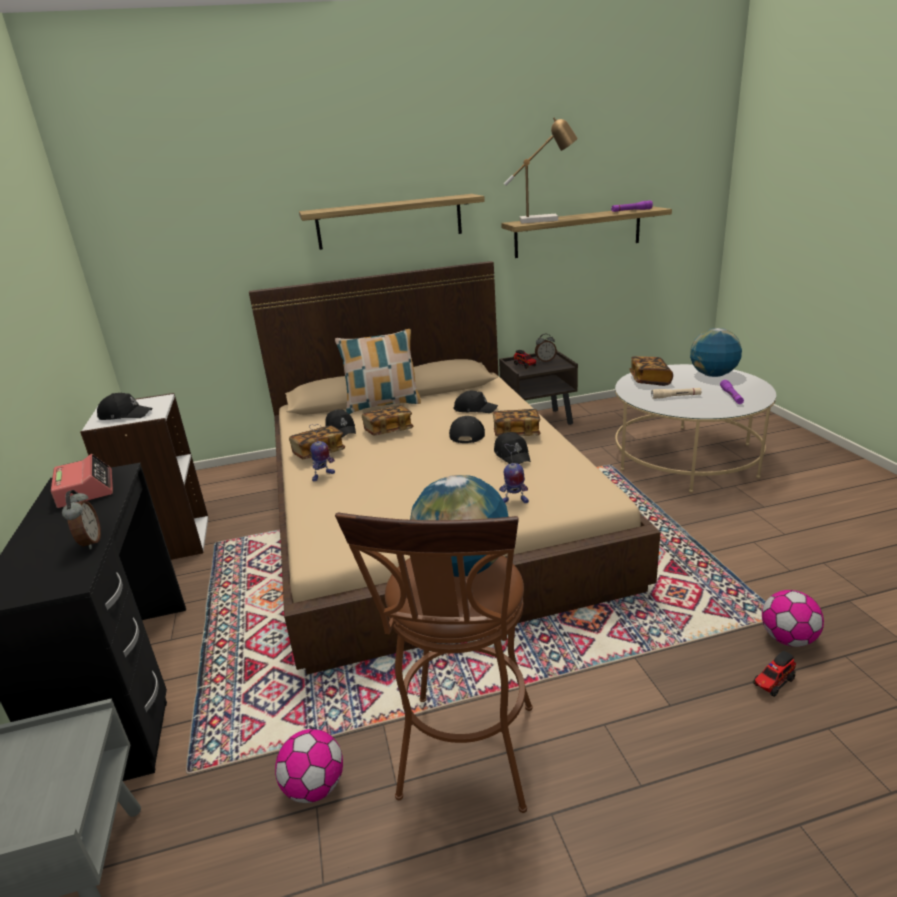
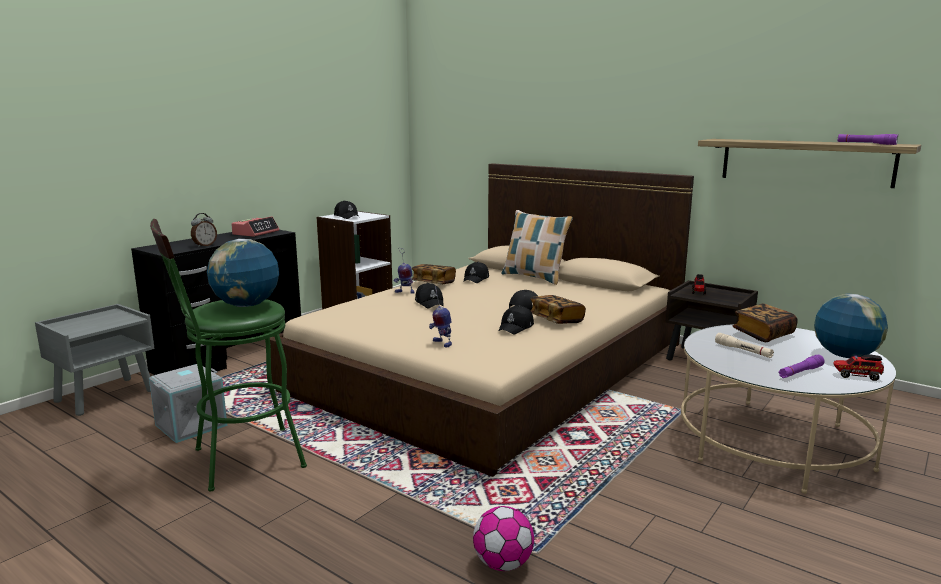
camera: 50 degrees right, 10 degrees down
football [275,729,343,803] -> grey storage box [149,364,227,443]
shelf [299,194,485,250] -> none
brown stool [335,512,533,813] -> green stool [150,219,307,492]
book [362,405,413,435] -> none
black cap [453,391,498,413] -> black cap moved to [415,283,444,309]
table lamp [504,118,578,223] -> none
alarm clock [535,334,557,362] -> none
toy truck [753,651,796,697] -> toy truck moved to [833,354,884,381]

